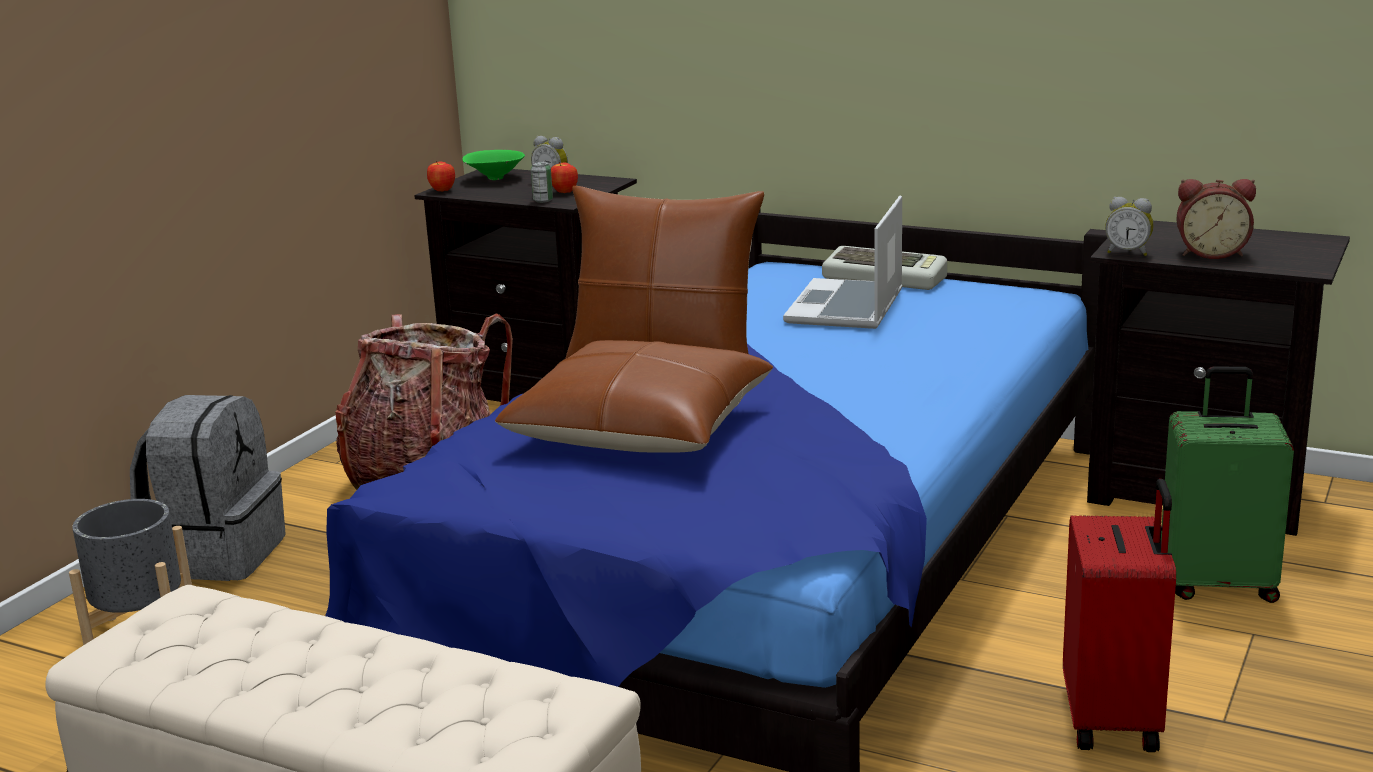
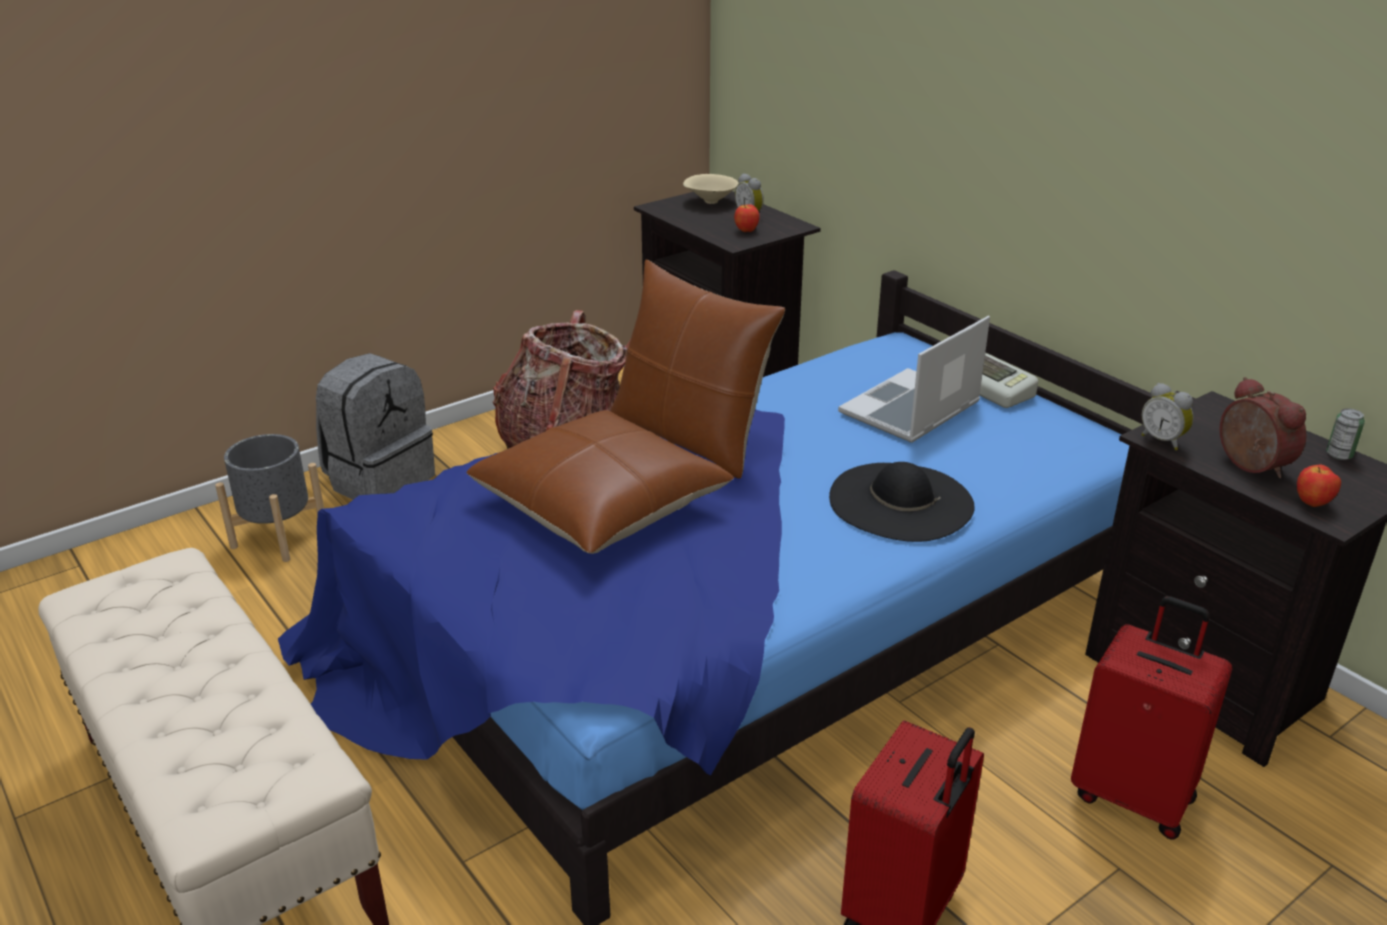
camera: 25 degrees right, 10 degrees up
apple [427,161,455,192] -> apple moved to [1297,465,1341,507]
green bowl [462,150,525,180] -> beige bowl [683,174,739,204]
can [531,162,553,203] -> can moved to [1326,408,1365,460]
green suitcase [1161,366,1294,603] -> red suitcase [1071,596,1232,839]
alarm clock [1176,179,1256,259] -> alarm clock turned 150 degrees counterclockwise [1219,377,1307,478]
none -> black hat [829,462,975,542]

